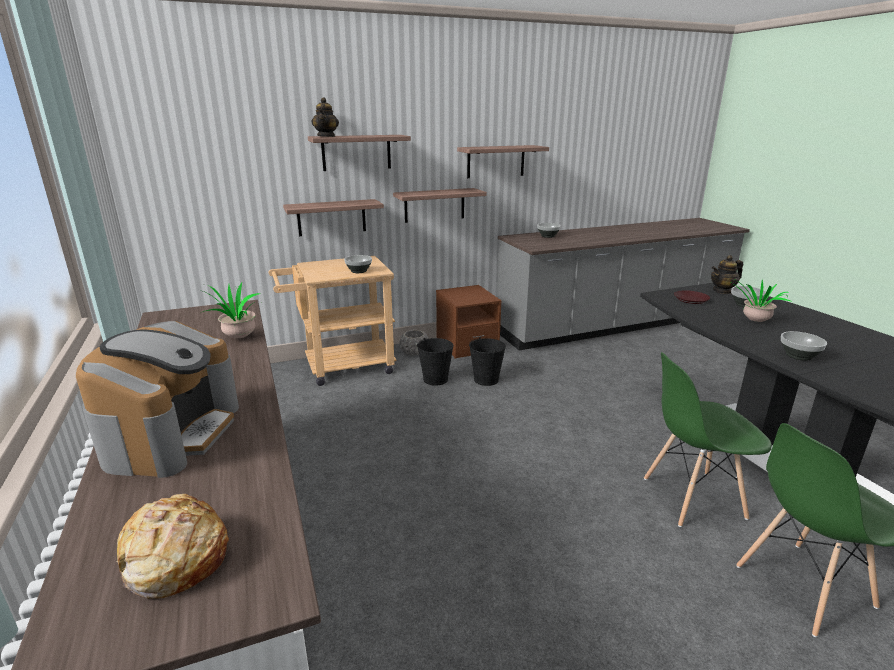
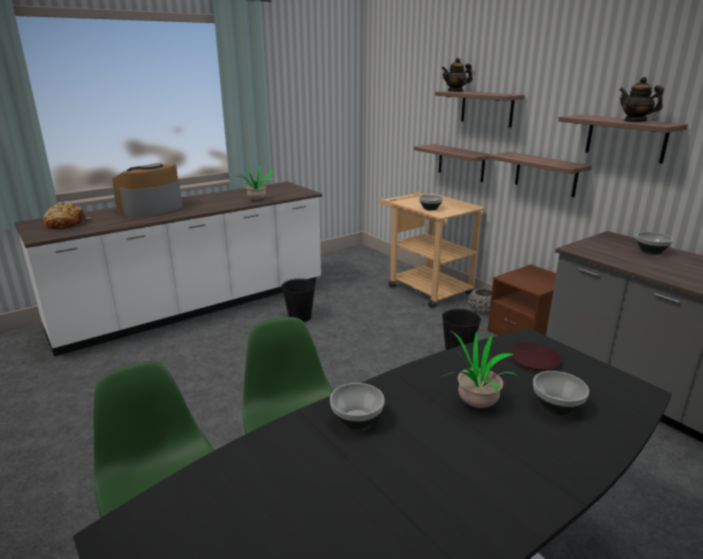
camera: 75 degrees right, 0 degrees up
coffee machine [76,321,239,478] -> coffee machine turned 135 degrees clockwise [112,163,182,217]
black bucket [417,338,454,386] -> black bucket moved to [281,278,315,322]
teapot [711,255,743,294] -> teapot moved to [620,77,664,122]

